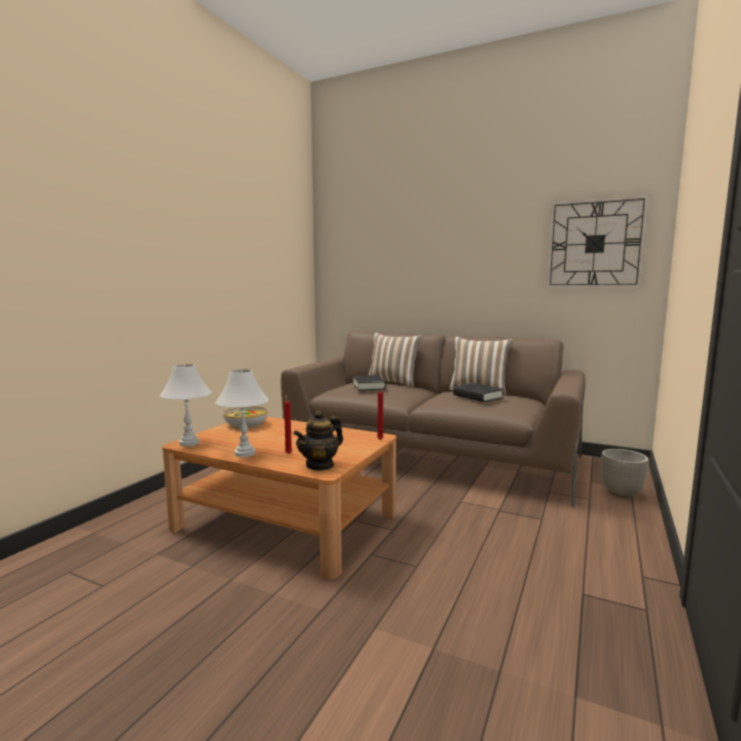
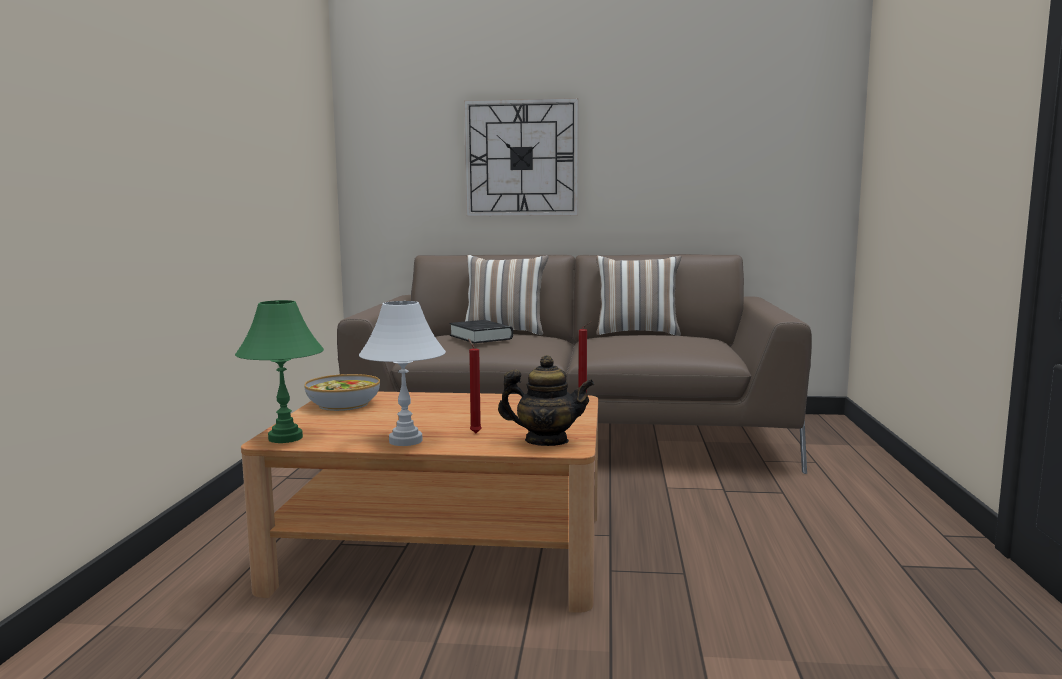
camera: 20 degrees left, 0 degrees up
white table lamp [160,364,212,446] -> green table lamp [235,300,324,443]
teapot [293,410,343,471] -> teapot turned 105 degrees counterclockwise [498,355,595,446]
black book [453,383,503,402] -> none
wall clock [546,195,649,288] -> wall clock moved to [464,98,579,216]
planter [601,449,649,498] -> none

